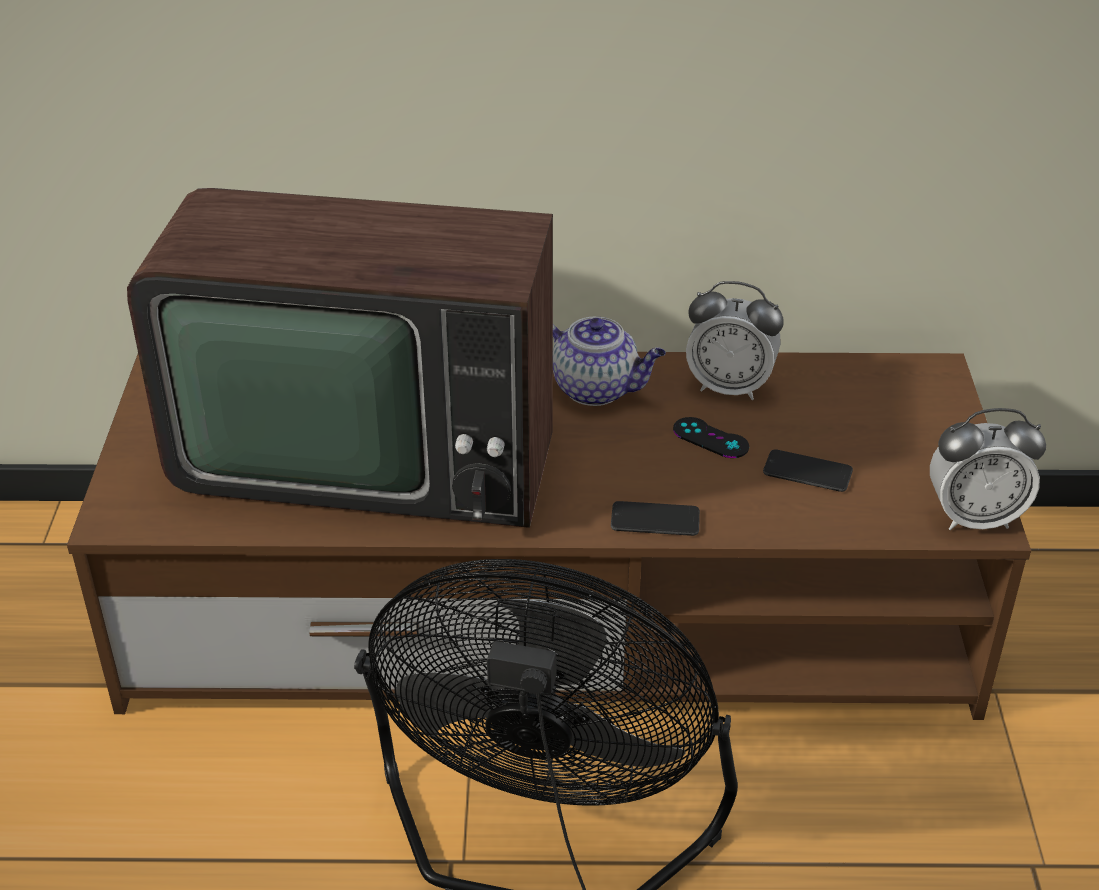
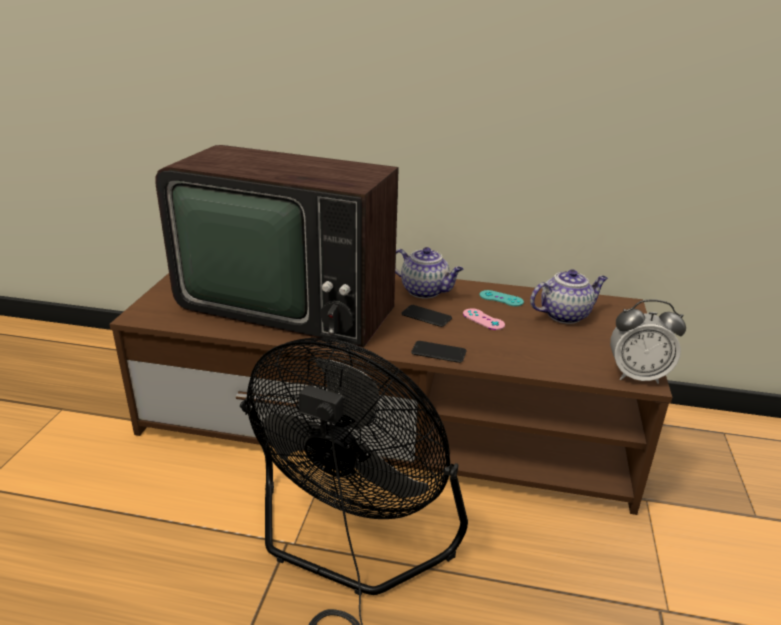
camera: 10 degrees right, 10 degrees down
black game controller [673,417,749,458] -> pink game controller [463,308,505,330]
alarm clock [686,281,784,400] -> turquoise game controller [480,290,524,306]
phone [763,449,853,492] -> phone moved to [401,305,452,327]
none -> teapot [530,269,608,324]

